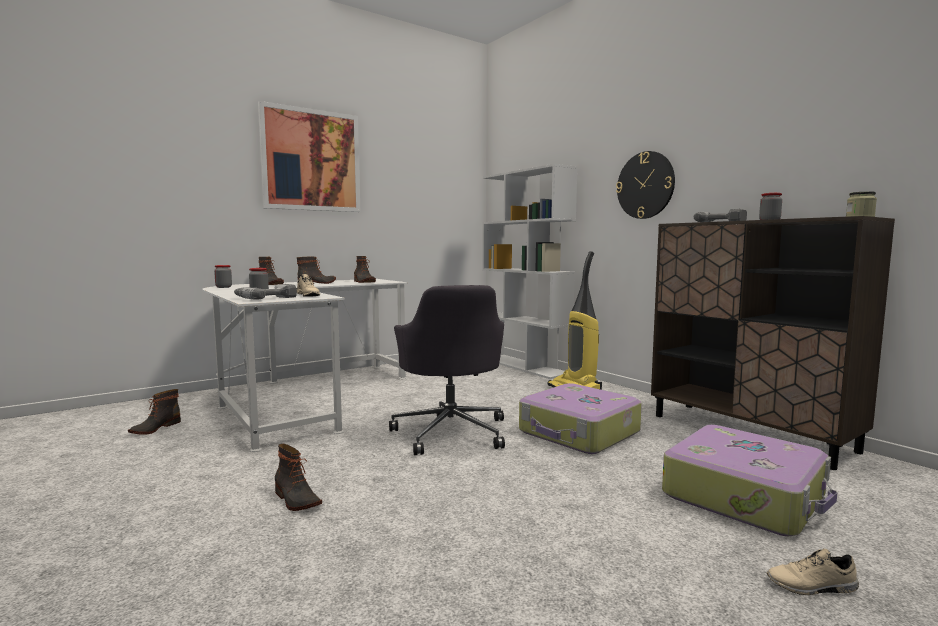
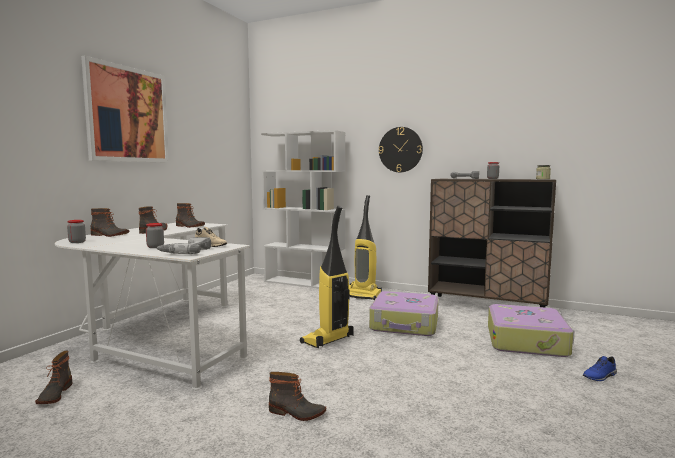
camera: 30 degrees left, 0 degrees up
grey office chair [389,285,505,455] -> vacuum cleaner [300,206,353,348]
beige shoe [767,549,859,595] -> blue shoe [583,356,617,381]

